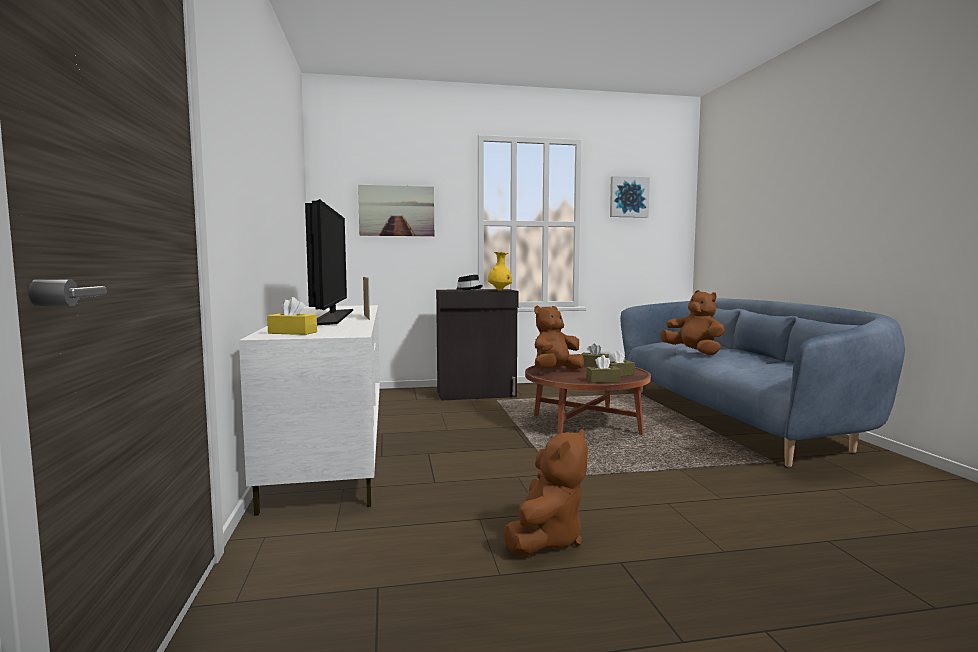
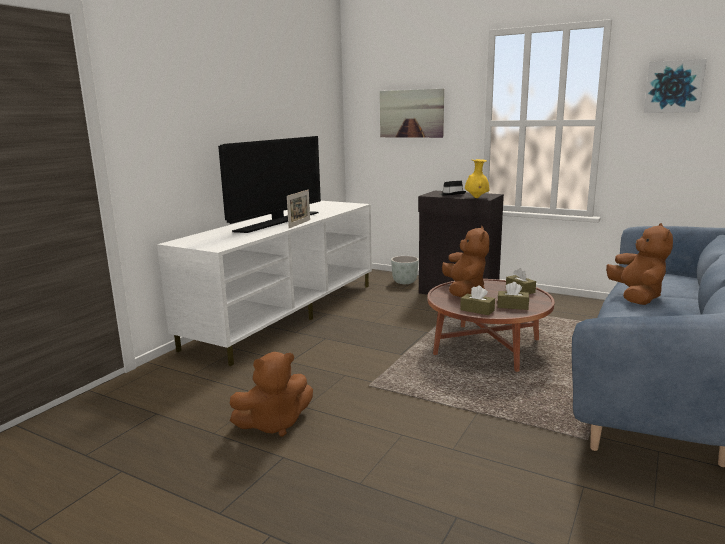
camera: 40 degrees right, 10 degrees up
yellow tissue box [267,297,317,335] -> none
brown plush toy [534,305,584,370] -> brown plush toy turned 90 degrees clockwise [442,226,490,297]
none -> grey planter [391,256,419,284]

